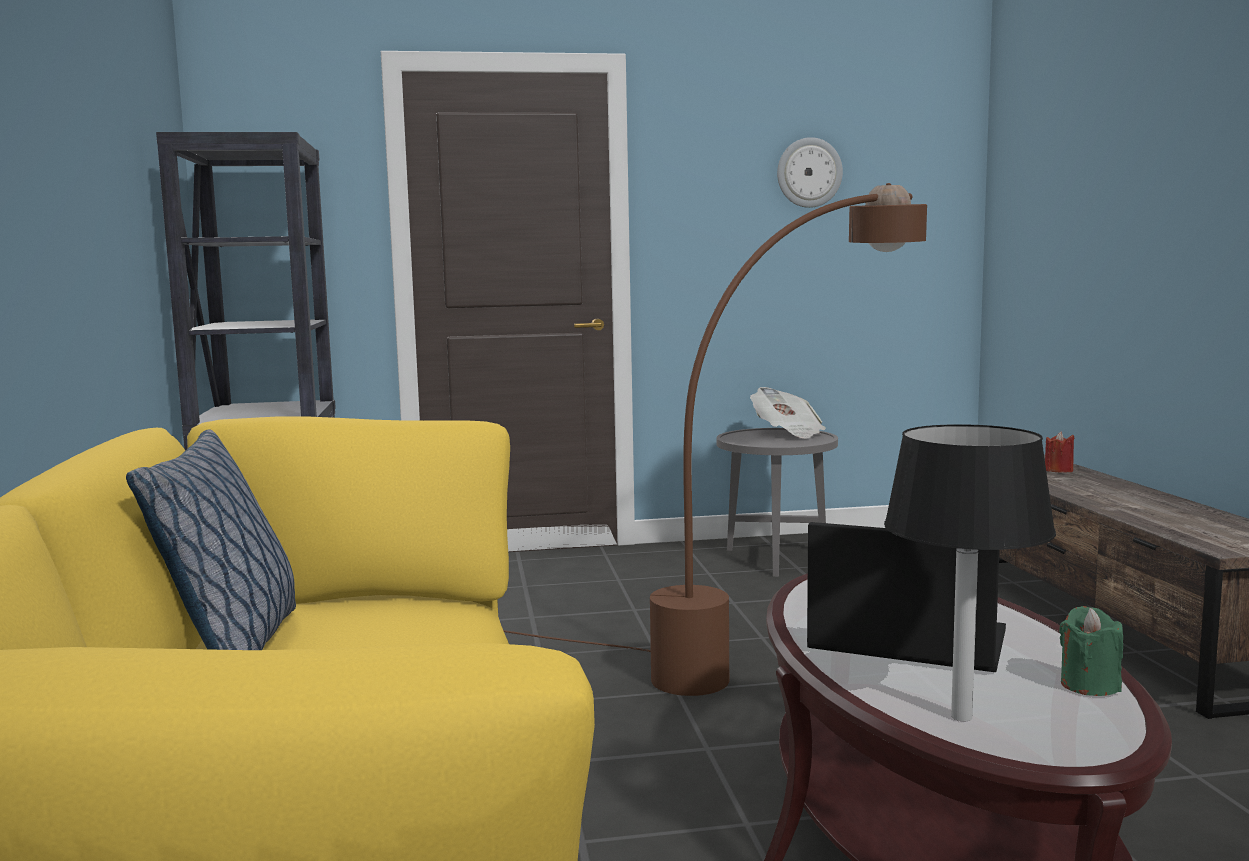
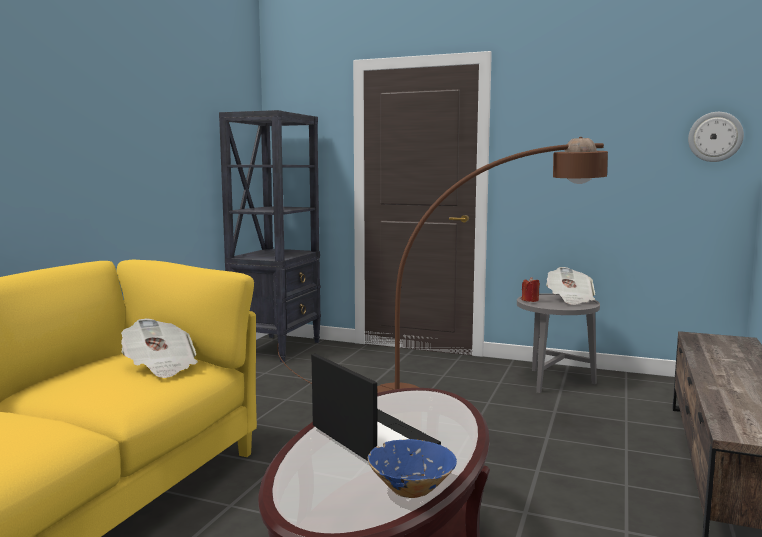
camera: 30 degrees right, 0 degrees up
pillow [126,429,296,650] -> none
wall clock [777,137,843,208] -> wall clock moved to [688,112,744,162]
black table lamp [884,424,1056,721] -> none
red candle [1045,431,1075,473] -> red candle moved to [521,277,540,302]
green candle [1059,606,1123,696] -> blue bowl [368,439,457,498]
none -> newspaper [121,319,198,378]

